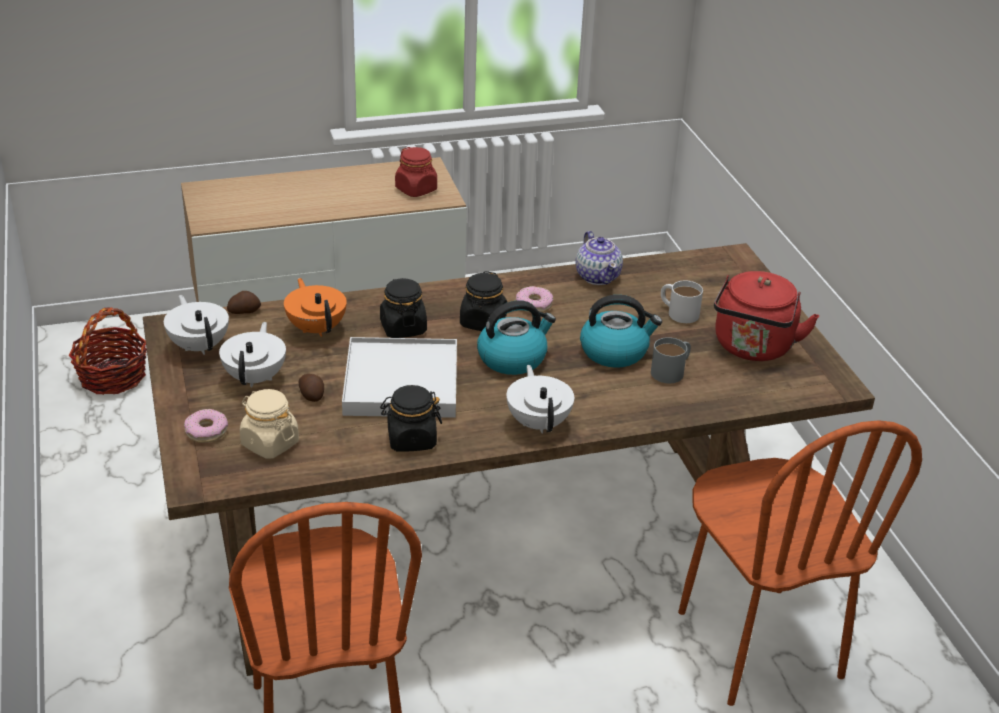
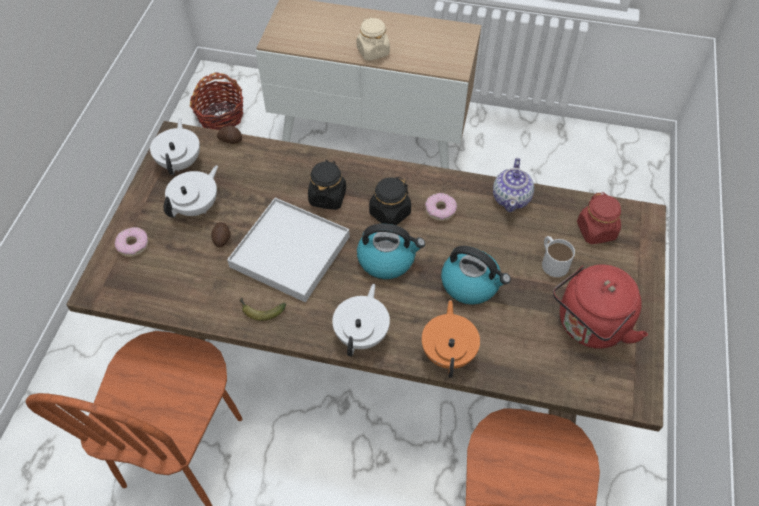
camera: 30 degrees right, 20 degrees up
beige jar [240,389,299,459] -> beige jar moved to [357,18,390,61]
orange teapot [284,278,347,337] -> orange teapot moved to [422,300,480,378]
black jar [380,385,442,452] -> banana [240,298,286,321]
red jar [395,147,437,197] -> red jar moved to [577,192,621,244]
grey mug [651,337,691,383] -> none

